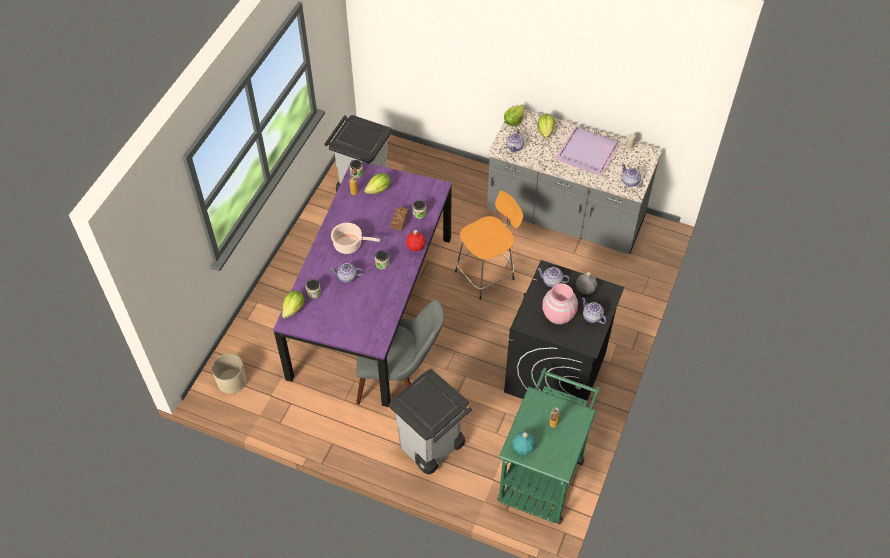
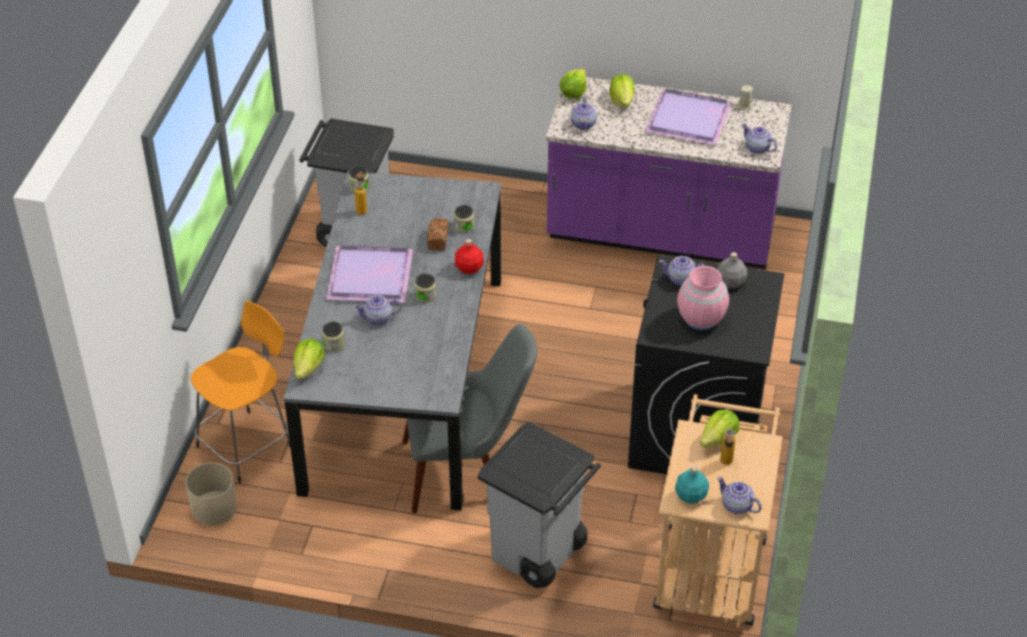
camera: 10 degrees left, 10 degrees down
purple dining table [273,160,452,407] -> grey dining table [284,171,501,511]
cooking pot [331,223,380,254] -> purple tray [326,246,413,303]
lettuce [364,173,391,194] -> lettuce moved to [700,410,739,447]
orange stool [455,190,523,300] -> orange stool moved to [191,301,290,483]
grey counter [487,106,662,254] -> purple counter [546,77,792,269]
green cart [498,368,600,524] -> beige cart [653,394,783,626]
teapot [582,298,606,324] -> teapot moved to [717,477,762,514]

